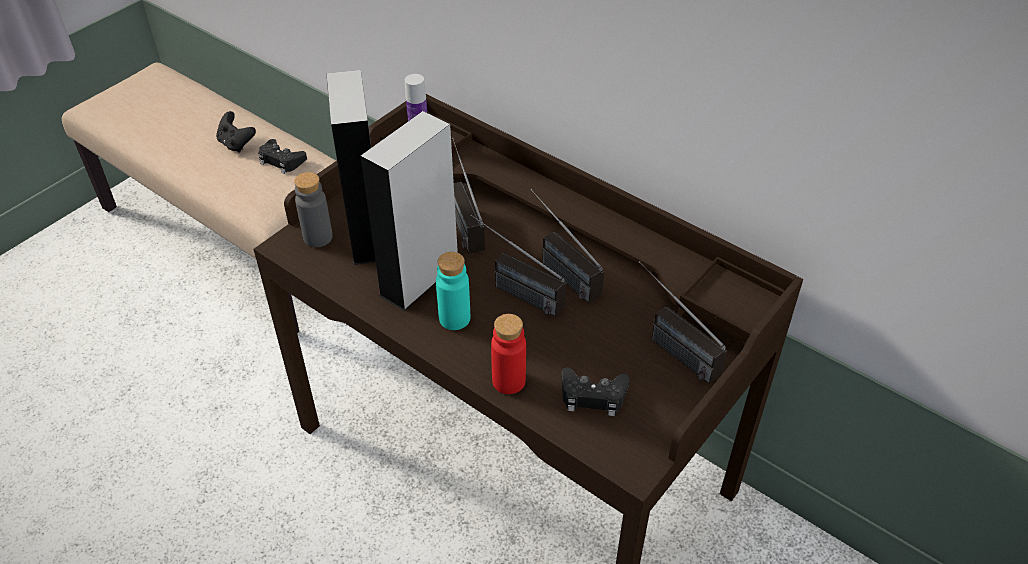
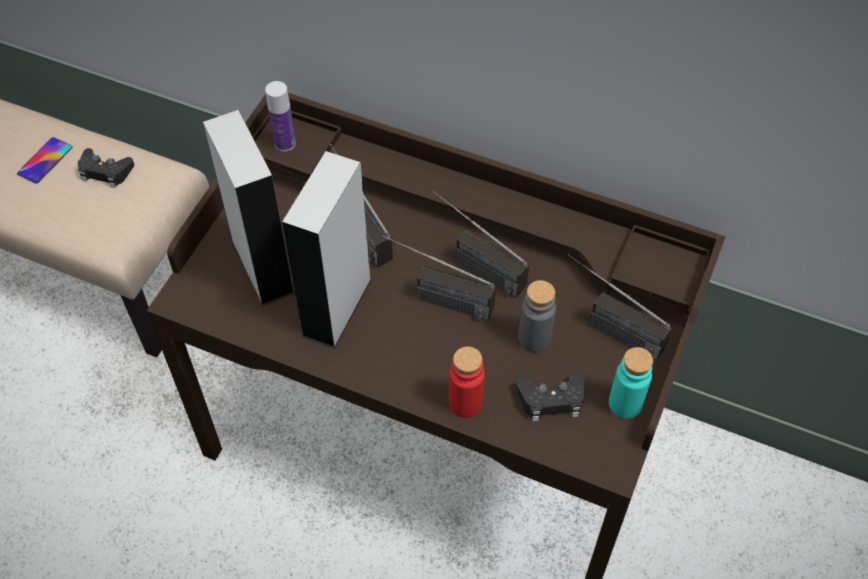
camera: 15 degrees left, 10 degrees up
black game controller [216,111,256,153] -> phone [17,137,72,184]
grey bottle [294,172,333,247] -> grey bottle moved to [518,280,556,352]
turquoise bottle [436,252,470,330] -> turquoise bottle moved to [609,347,653,419]

